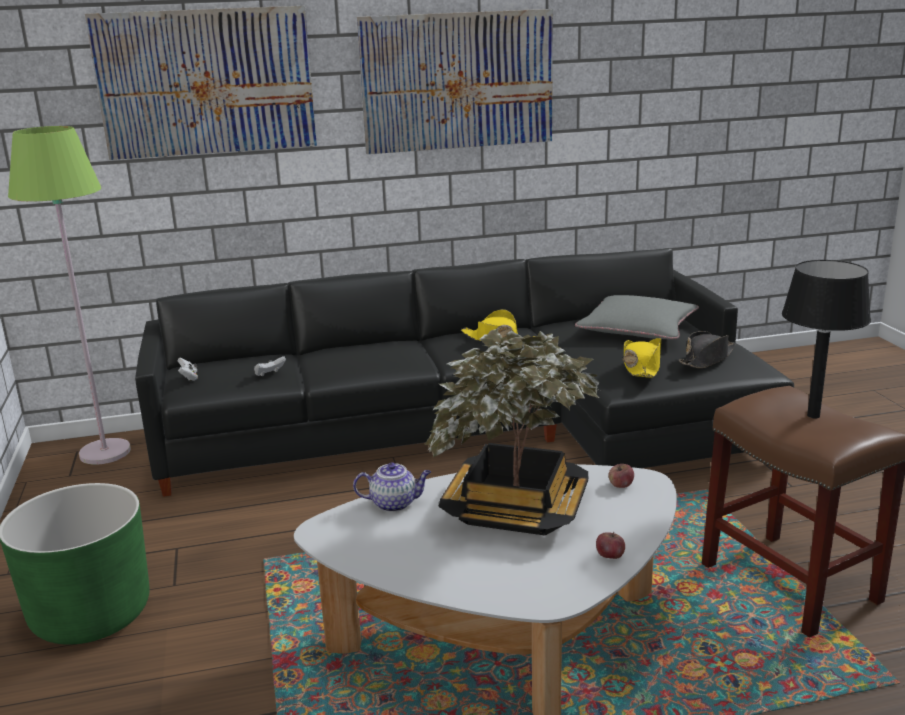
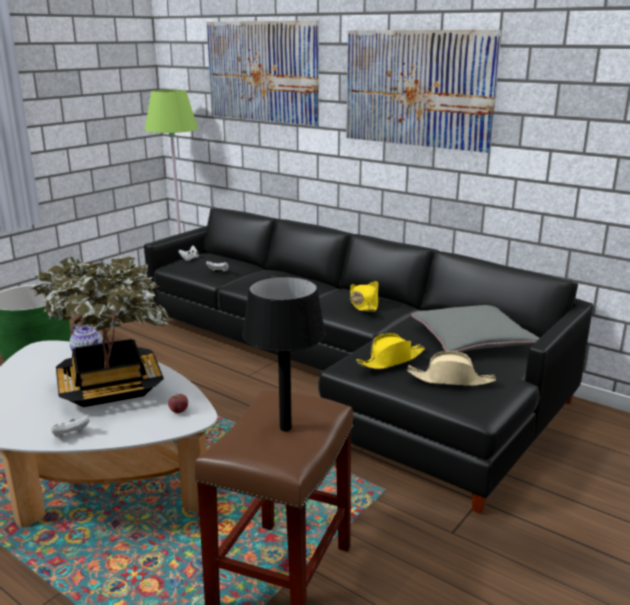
camera: 50 degrees right, 0 degrees up
apple [596,532,625,559] -> white game controller [51,416,90,438]
black hat [679,331,735,368] -> beige hat [407,351,496,386]

